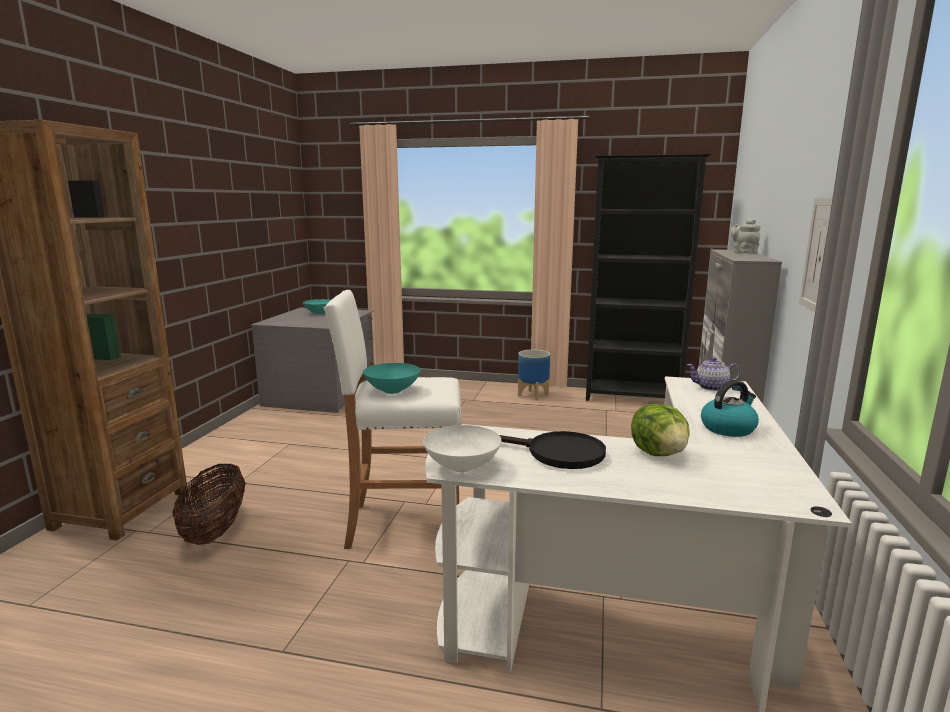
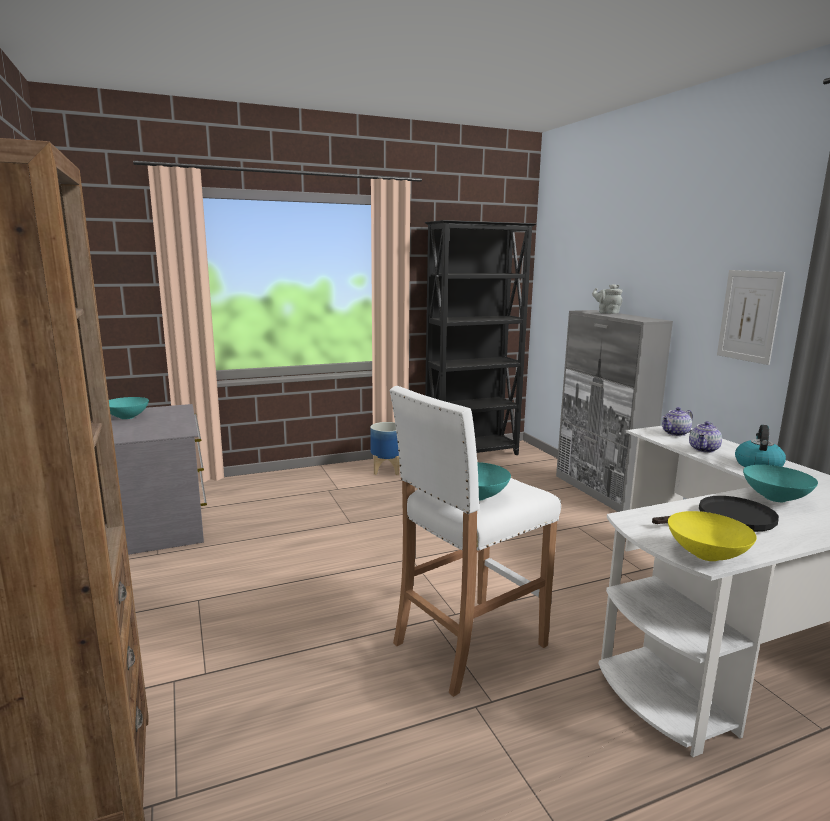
camera: 35 degrees left, 0 degrees up
basket [172,464,246,545] -> none
white bowl [423,425,501,472] -> yellow bowl [668,511,757,561]
lettuce [631,404,690,456] -> turquoise bowl [743,465,818,502]
none -> teapot [689,421,722,453]

